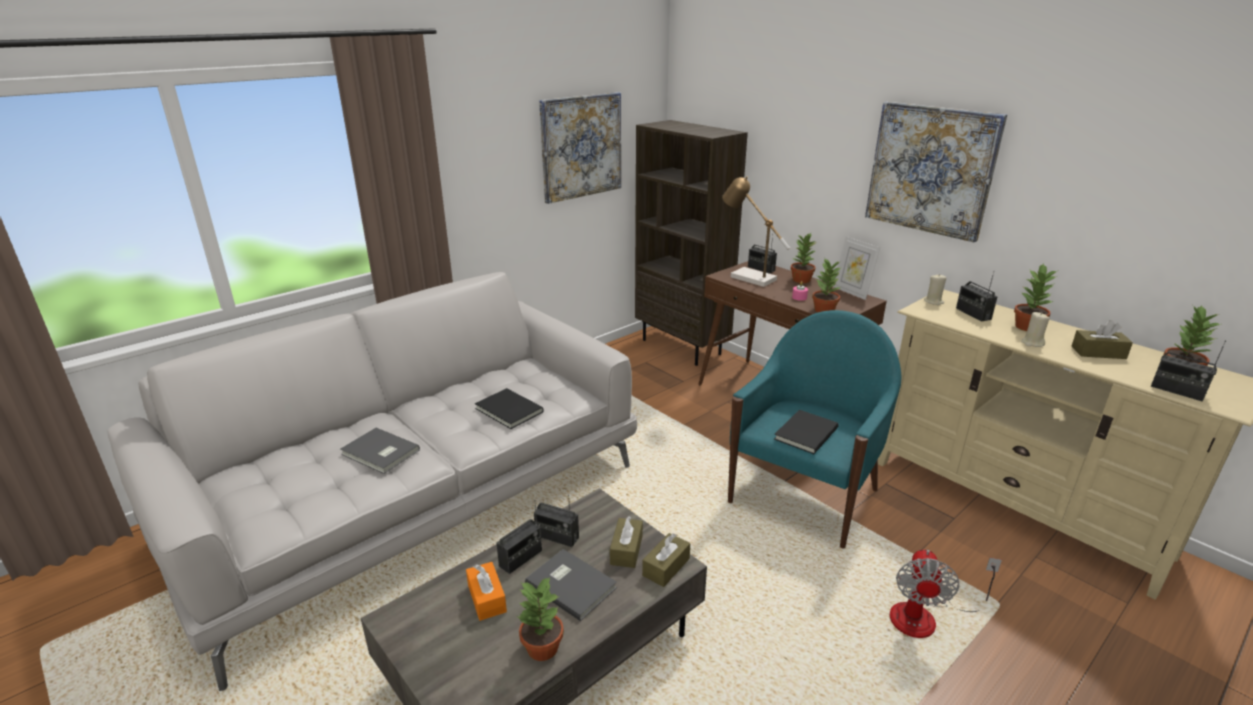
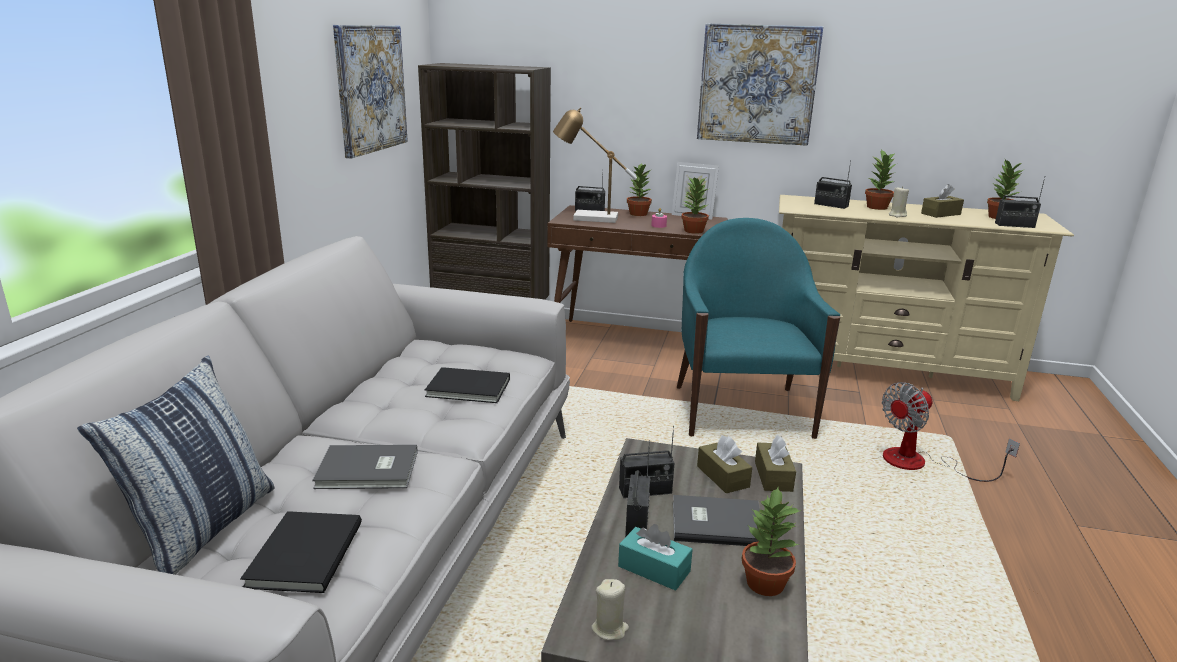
camera: 35 degrees left, 5 degrees down
orange tissue box [466,562,507,621] -> turquoise tissue box [618,524,693,591]
black book [774,410,839,454] -> black book moved to [240,511,362,593]
fan [890,550,1002,638] -> fan turned 75 degrees clockwise [882,382,1020,482]
beige candle [924,274,946,305] -> beige candle moved to [591,579,629,640]
none -> pillow [77,355,274,575]

